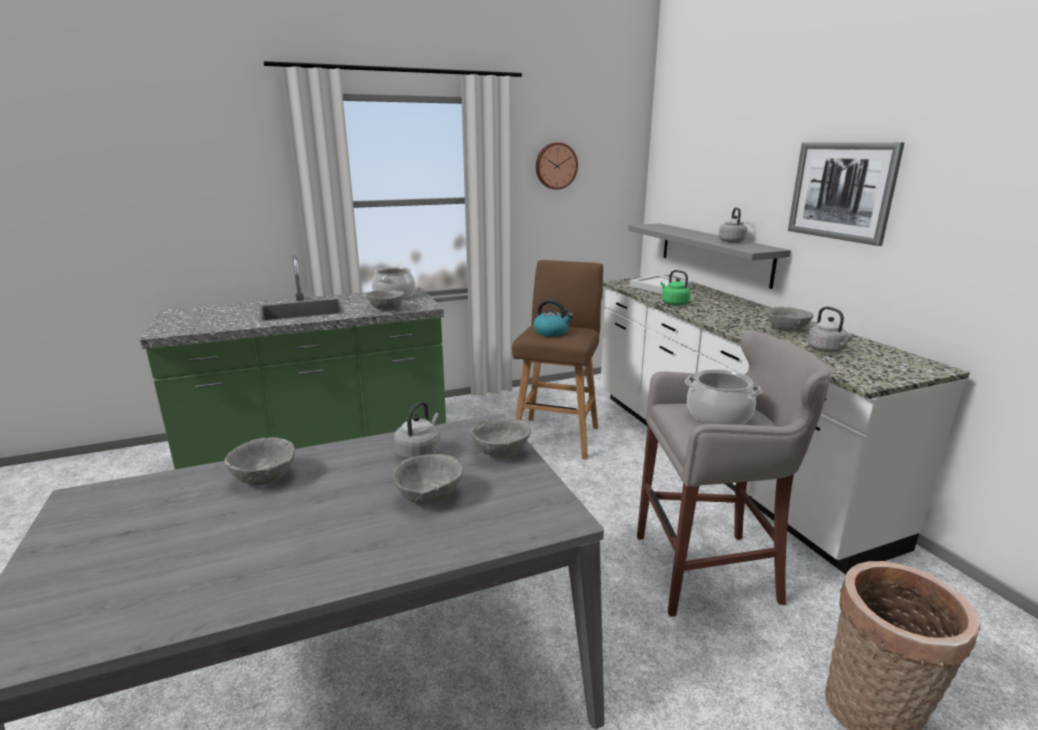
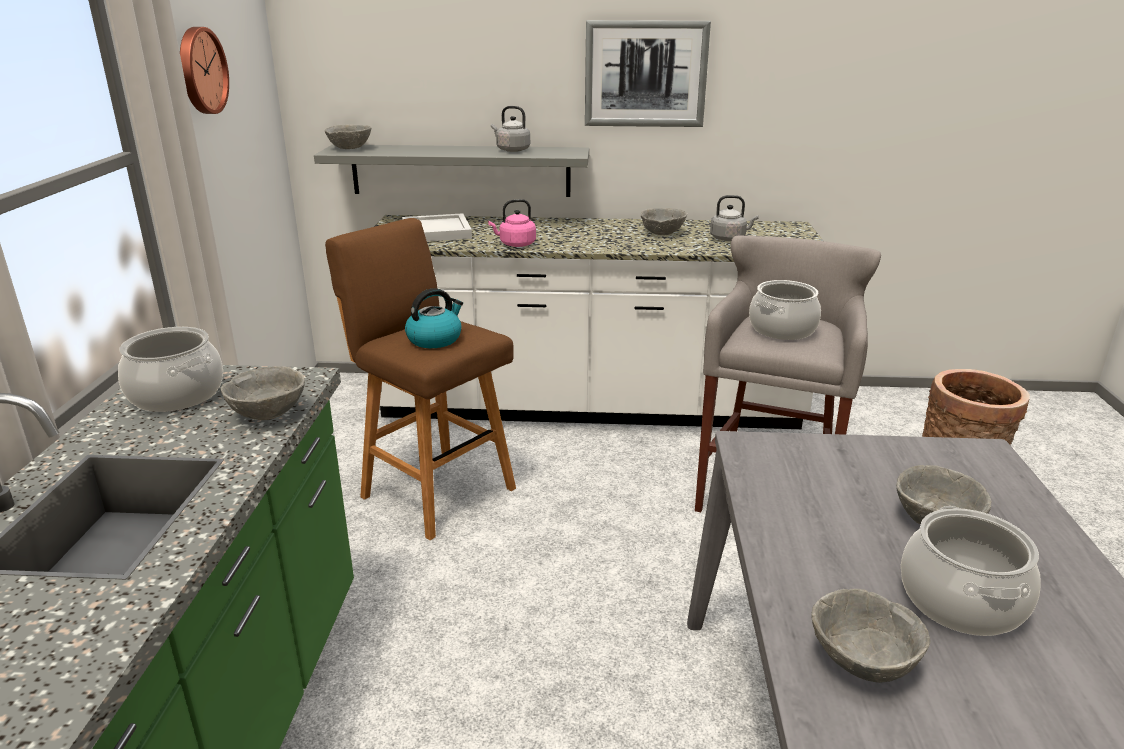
camera: 65 degrees left, 5 degrees up
grey kettle [394,401,441,460] -> none
grey bowl [471,417,531,458] -> grey bowl moved to [325,124,371,149]
green kettle [660,270,691,306] -> pink kettle [488,199,536,247]
none -> cooking pot [901,506,1041,636]

